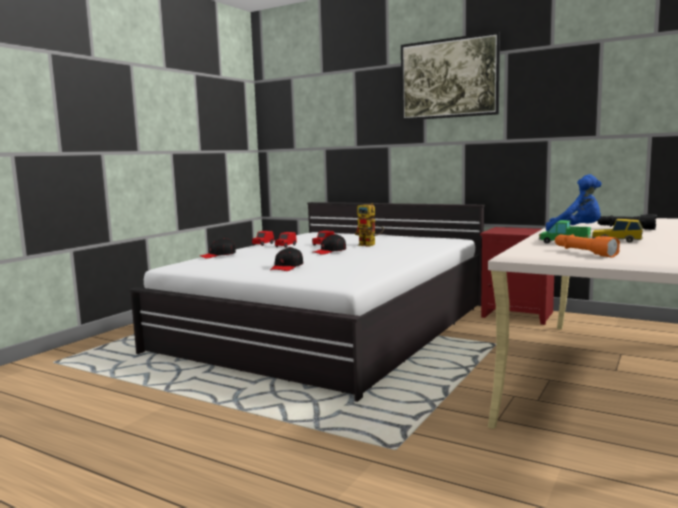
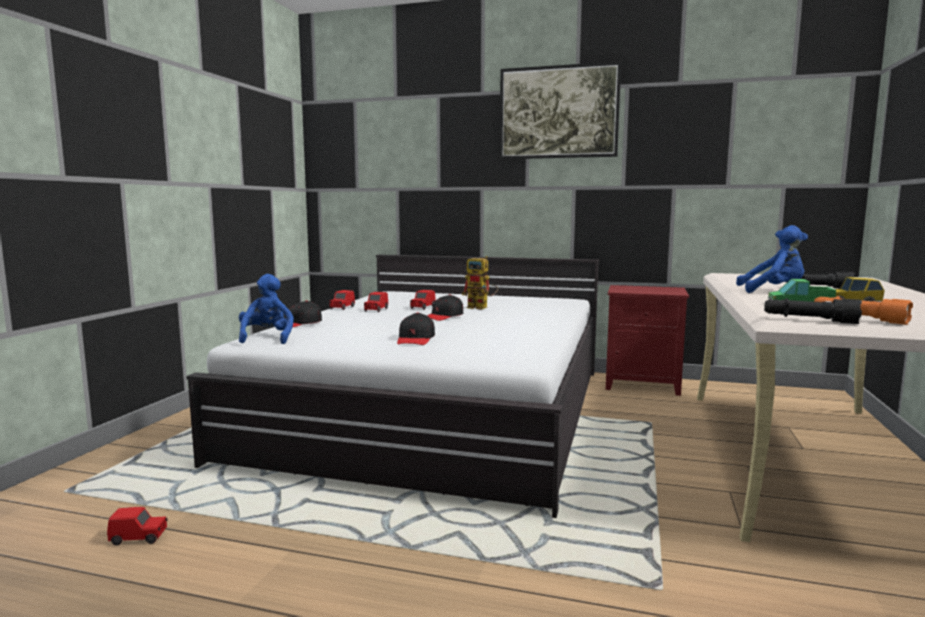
camera: 15 degrees left, 0 degrees up
none -> red toy car [107,507,168,545]
none -> blue plush toy [239,274,294,344]
none -> black flashlight [764,298,862,324]

